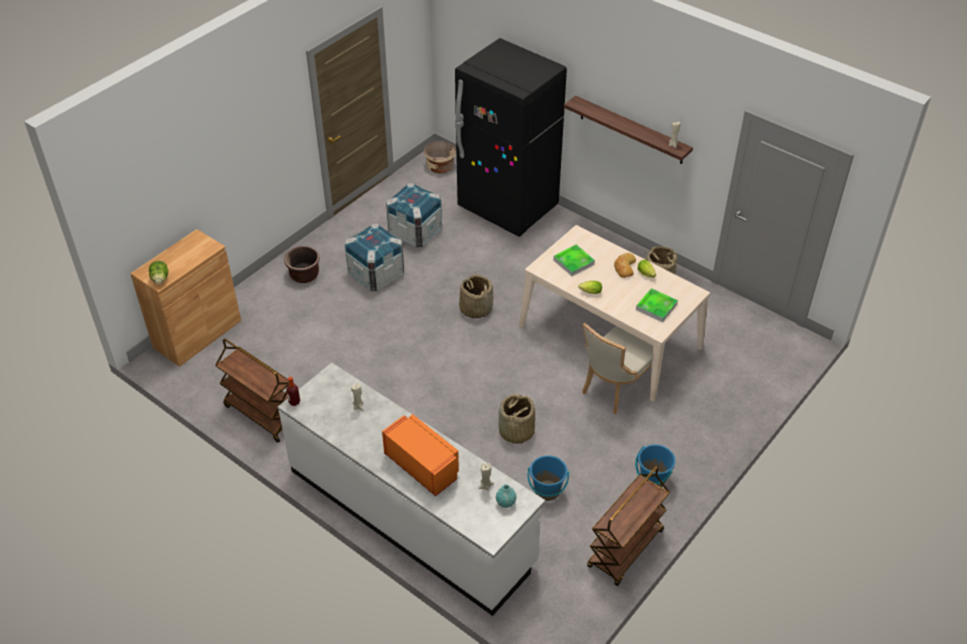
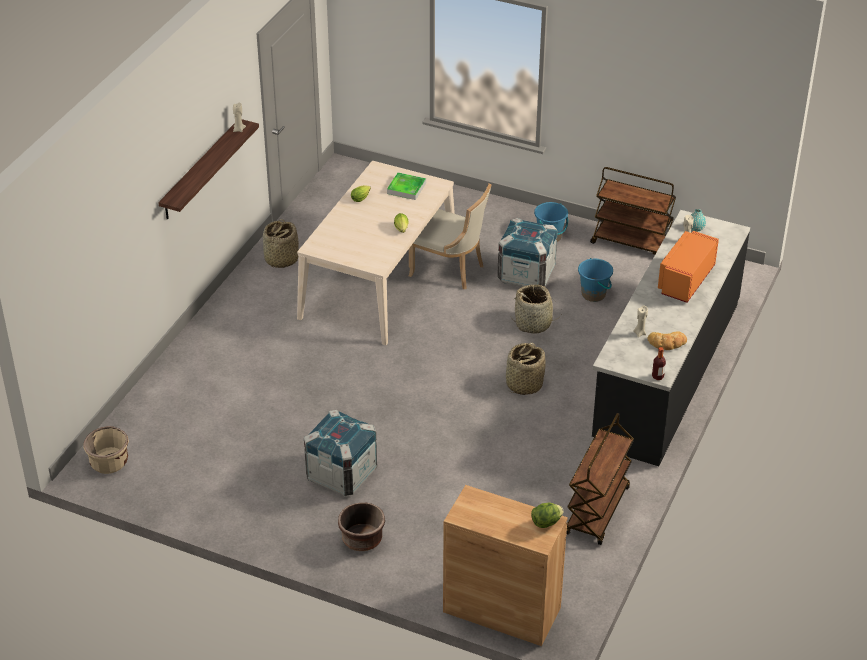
camera: 105 degrees left, 5 degrees down
white counter [278,363,545,616] -> black counter [592,210,750,466]
crate [386,183,442,248] -> crate moved to [497,218,558,287]
black fridge [455,38,567,237] -> none
basket [459,275,493,318] -> basket moved to [506,343,545,395]
tray [553,245,595,276] -> none
bread [614,253,636,278] -> bread moved to [647,331,687,350]

